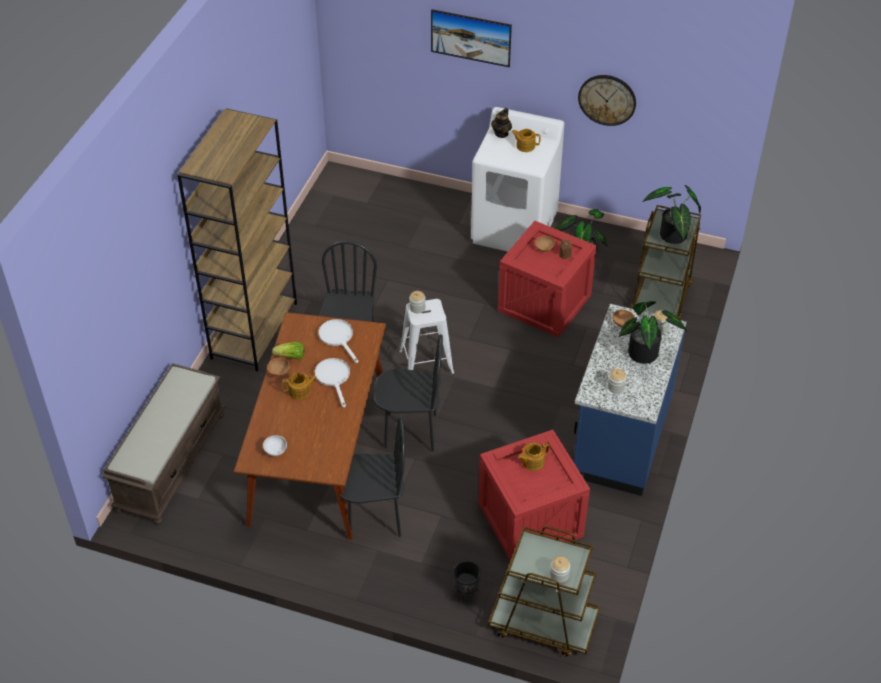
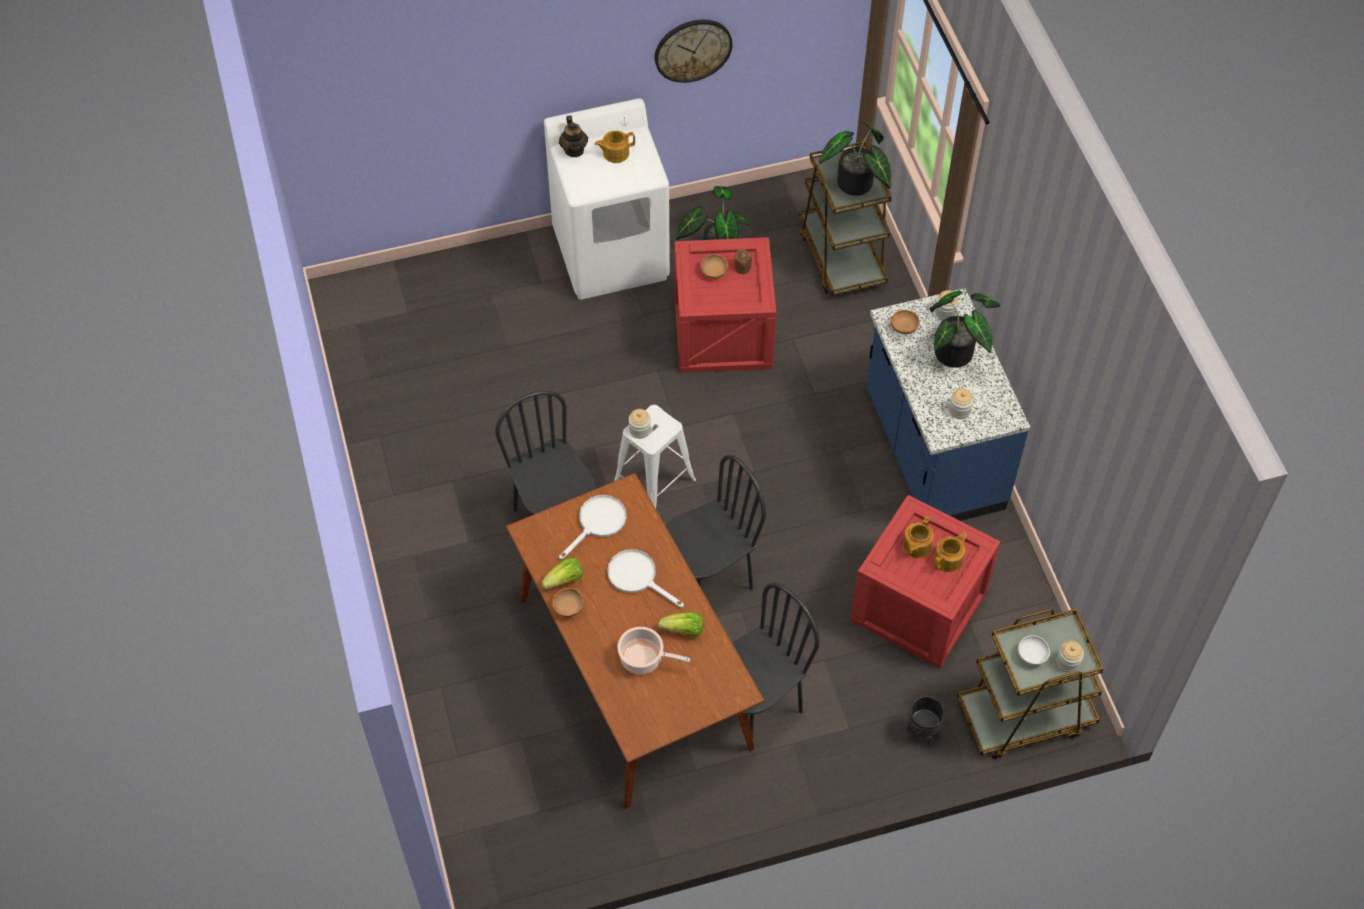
camera: 35 degrees left, 10 degrees up
brown bench [102,363,226,524] -> none
brown bookcase [177,108,297,371] -> none
white bowl [263,435,287,456] -> white bowl moved to [1018,635,1050,665]
teapot [282,373,317,400] -> teapot moved to [934,532,967,572]
white frying pan [319,319,359,363] -> white frying pan turned 105 degrees clockwise [559,495,626,560]
picture [431,9,512,67] -> none
none -> cooking pot [617,627,690,675]
none -> lettuce [658,612,703,637]

